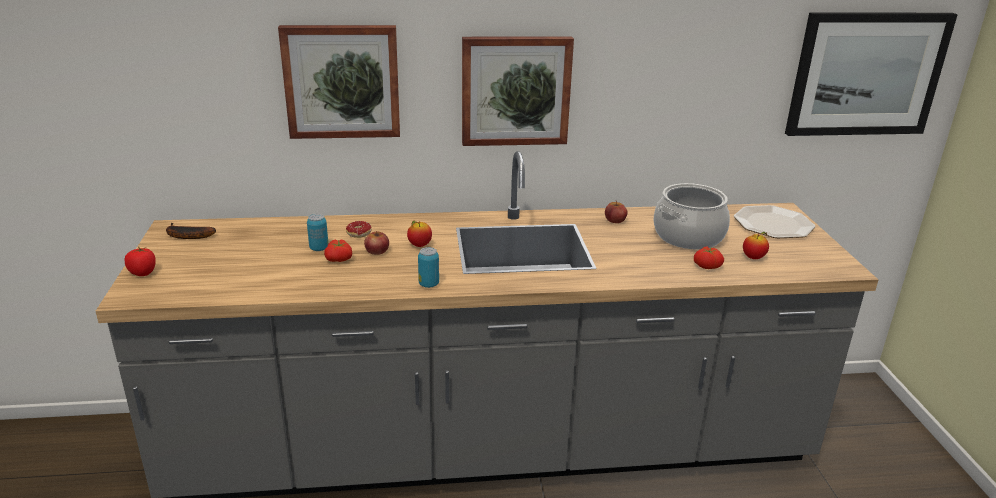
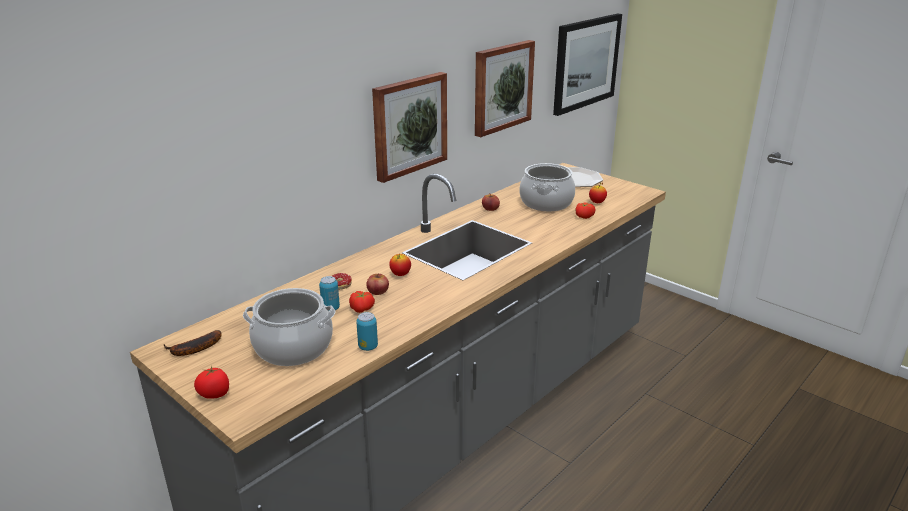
camera: 40 degrees left, 0 degrees up
picture [278,25,400,139] -> picture moved to [475,40,535,137]
can [418,247,439,288] -> can moved to [356,312,378,351]
none -> cooking pot [243,288,335,366]

